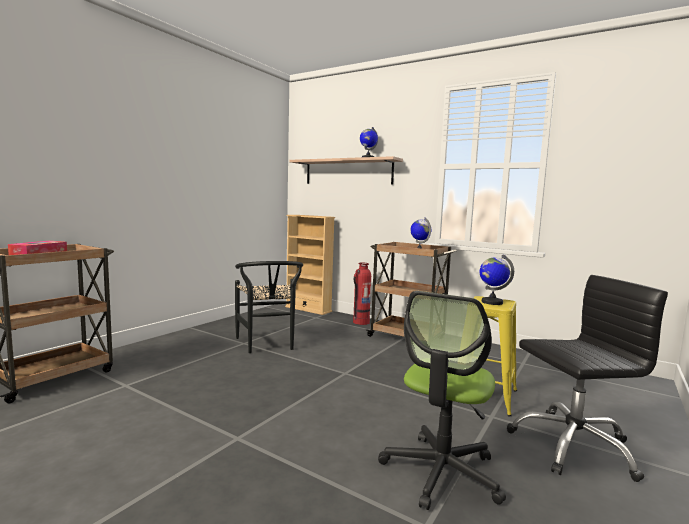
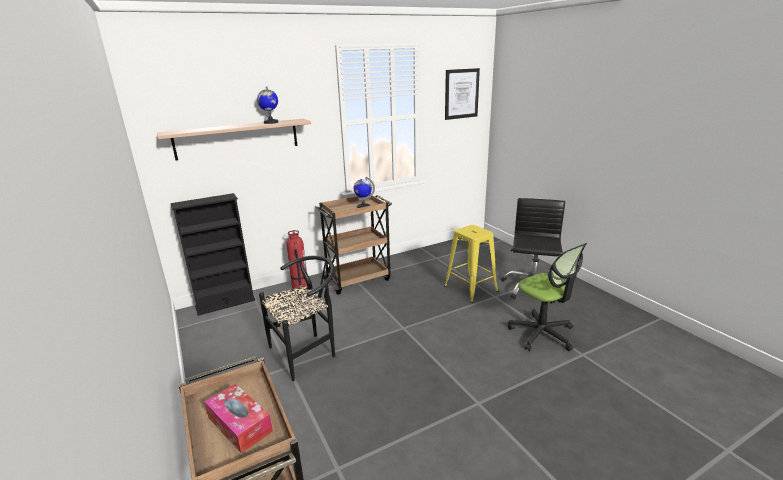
camera: 60 degrees left, 15 degrees up
black chair [235,261,303,353] -> black chair turned 45 degrees counterclockwise [259,256,335,381]
beige bookcase [285,215,335,315] -> black bookcase [171,193,255,316]
globe [480,254,514,305] -> none
none -> picture [445,68,480,120]

